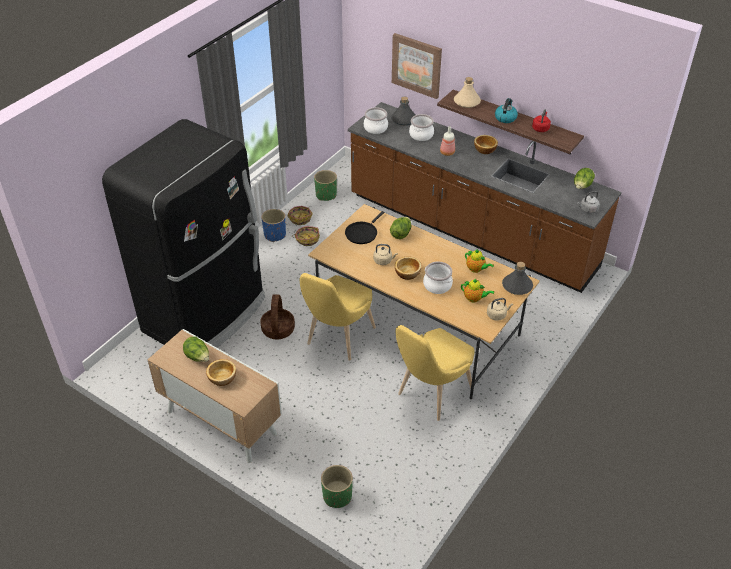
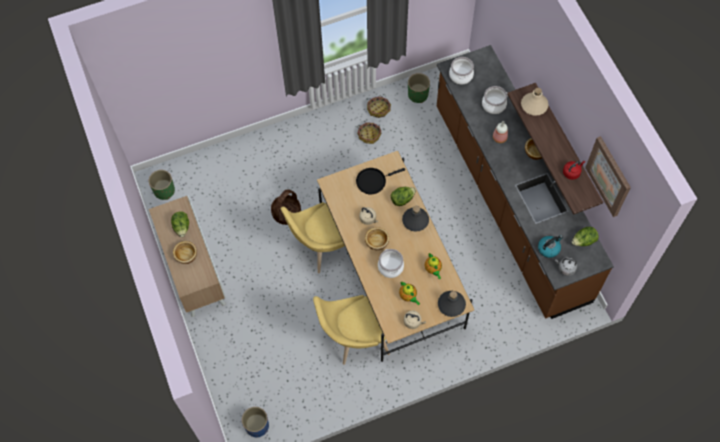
camera: 35 degrees right, 20 degrees up
black fridge [102,119,265,348] -> none
blue planter [261,209,286,242] -> blue planter moved to [242,407,269,437]
green planter [321,465,353,508] -> green planter moved to [149,170,175,200]
grey bottle [391,96,415,125] -> grey bottle moved to [402,206,429,232]
picture [392,33,442,99] -> picture moved to [585,136,631,217]
kettle [495,98,518,123] -> kettle moved to [538,235,563,258]

